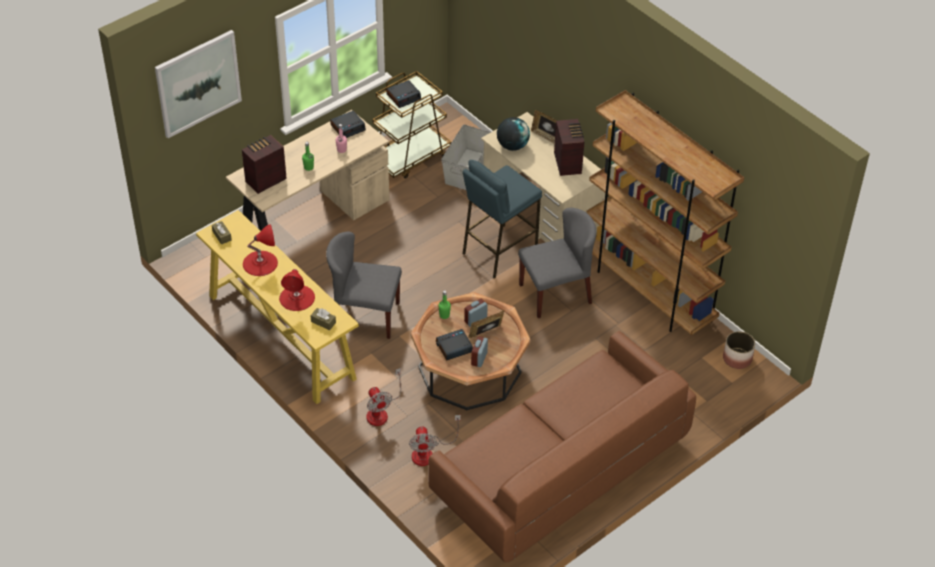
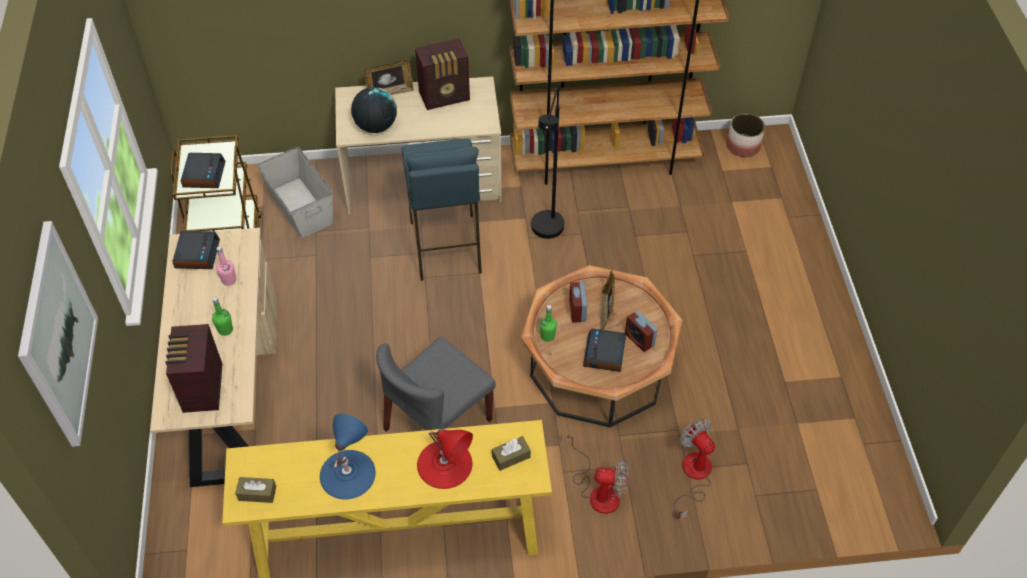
camera: 55 degrees left, 5 degrees up
red table lamp [243,224,278,276] -> blue table lamp [320,414,376,500]
fan [409,415,461,466] -> fan turned 150 degrees counterclockwise [673,419,715,519]
brown sofa [428,331,696,563] -> none
grey chair [518,208,596,318] -> black floor lamp [531,86,564,239]
radio [554,119,585,176] -> radio turned 135 degrees clockwise [415,38,470,110]

